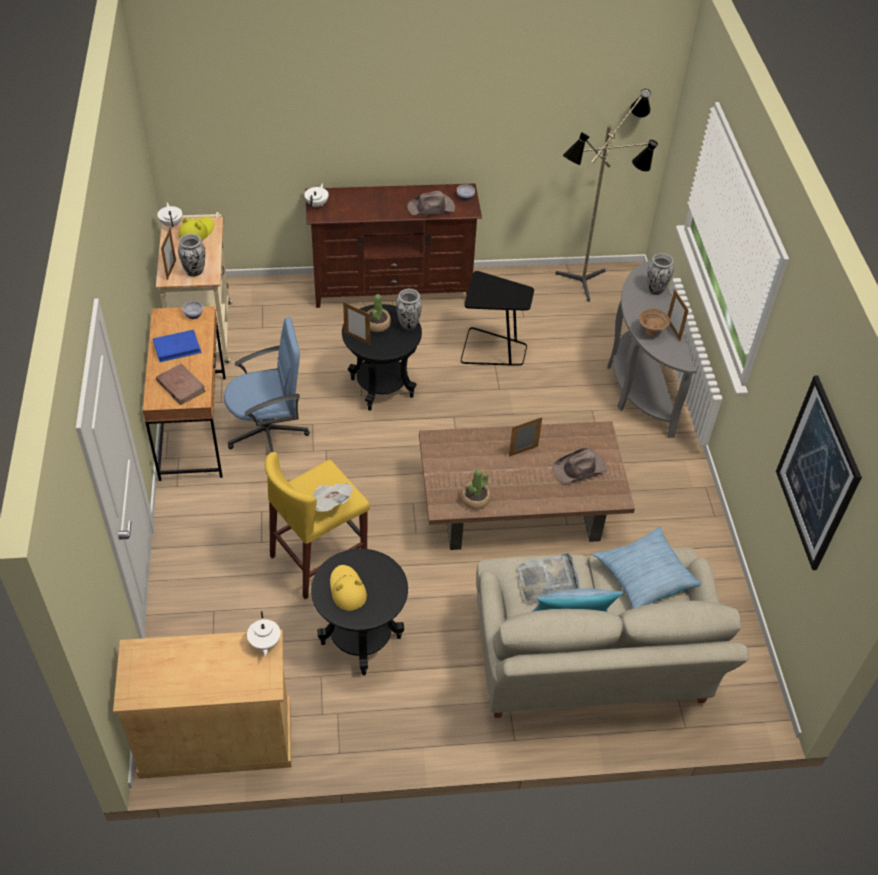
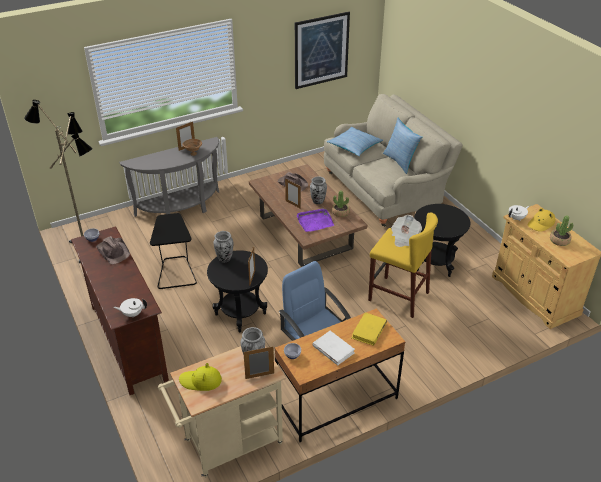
camera: 110 degrees left, 10 degrees down
blue book [153,330,202,362] -> white book [312,331,355,366]
brown book [156,363,206,405] -> yellow book [351,312,387,346]
white teapot [157,202,183,228] -> none
yellow hat [330,565,367,611] -> yellow hat moved to [528,208,555,232]
potted plant [367,294,391,332] -> potted plant moved to [550,216,573,246]
grey tray [516,552,580,602] -> none
vase [647,253,674,295] -> vase moved to [310,176,327,204]
none -> purple tray [297,209,334,232]

